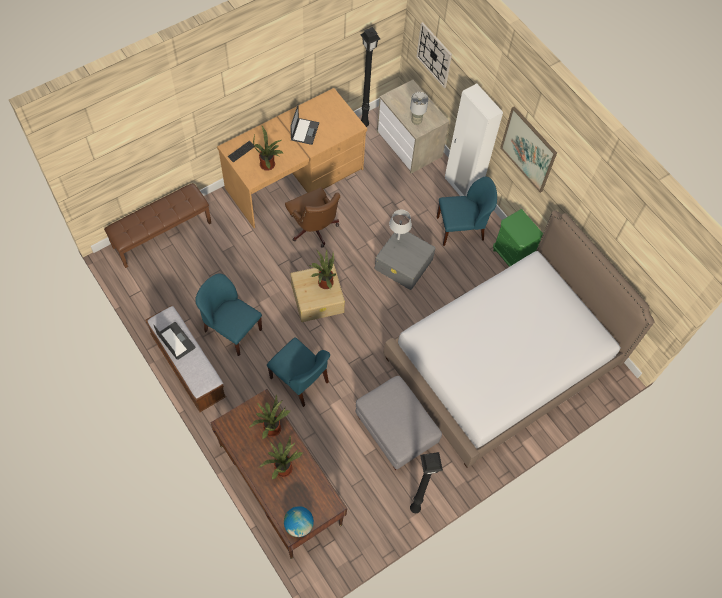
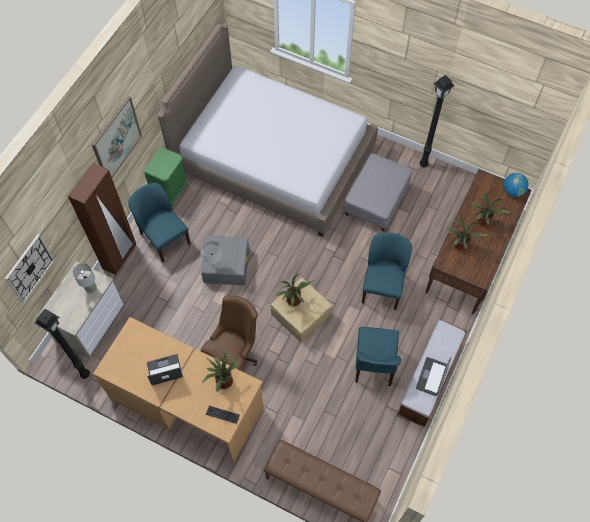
camera: 115 degrees left, 0 degrees up
white wardrobe [445,84,503,196] -> brown wardrobe [68,163,136,275]

